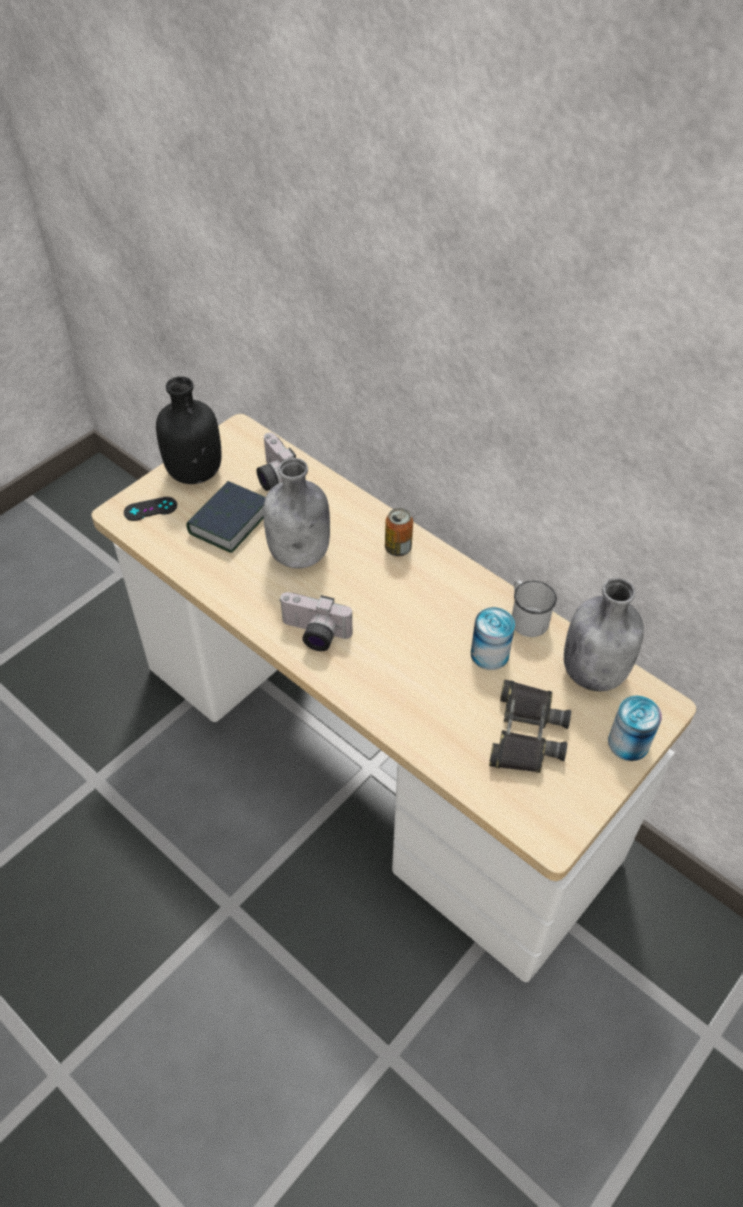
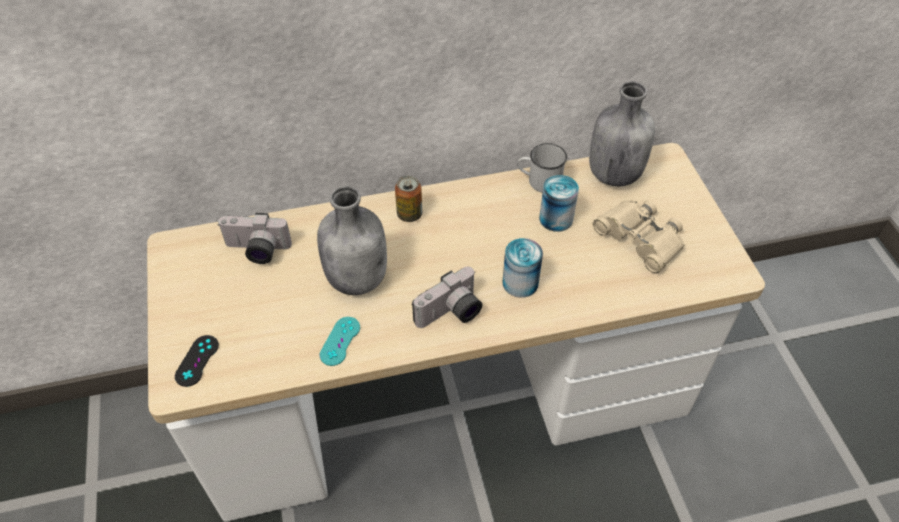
camera: 55 degrees left, 0 degrees up
black bottle [156,376,222,484] -> none
book [186,481,266,553] -> none
black binoculars [489,680,571,773] -> beige binoculars [593,200,684,273]
can [608,696,662,761] -> can moved to [502,238,543,298]
none -> turquoise game controller [320,317,360,366]

